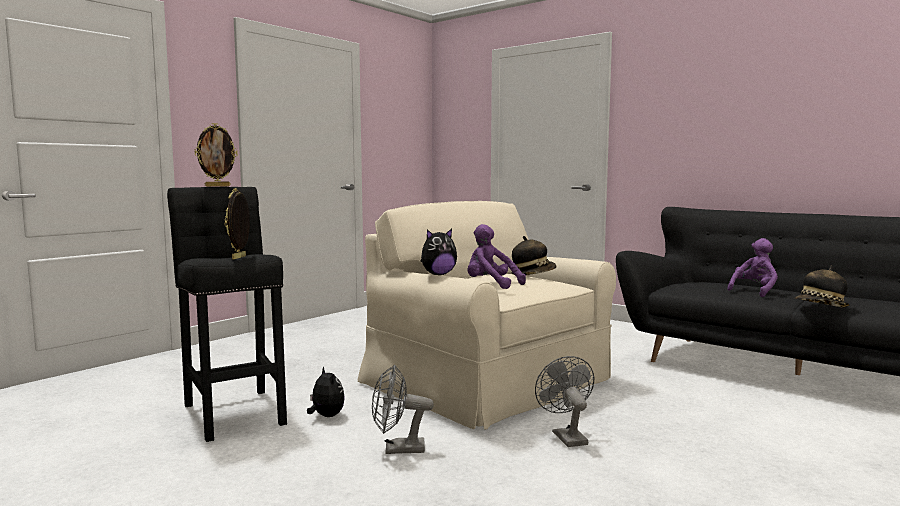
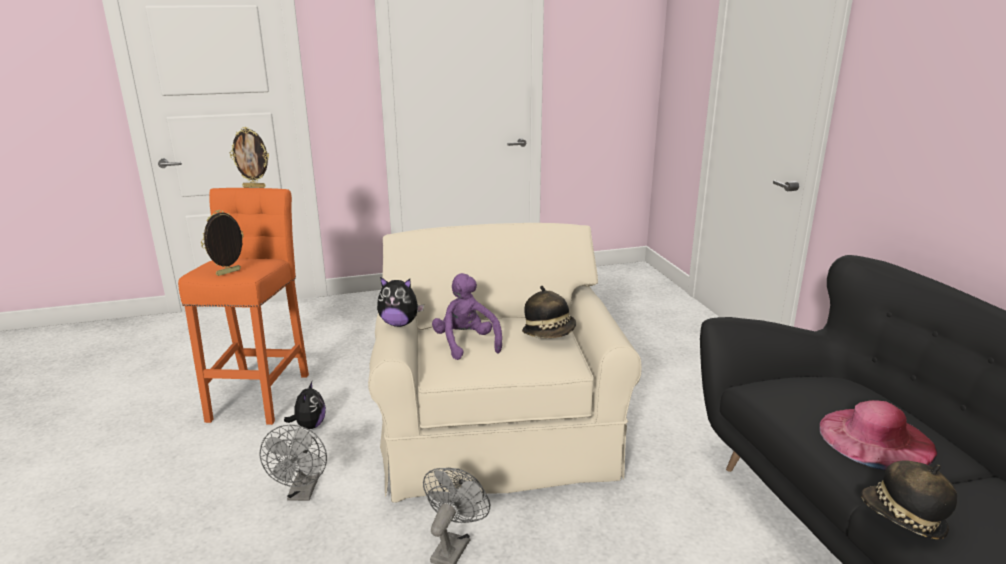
camera: 35 degrees right, 15 degrees up
black stool [167,187,287,442] -> orange stool [178,188,309,425]
grey fan [372,365,434,454] -> grey fan turned 120 degrees counterclockwise [260,424,327,501]
purple plush toy [727,238,778,297] -> pink hat [820,400,938,470]

